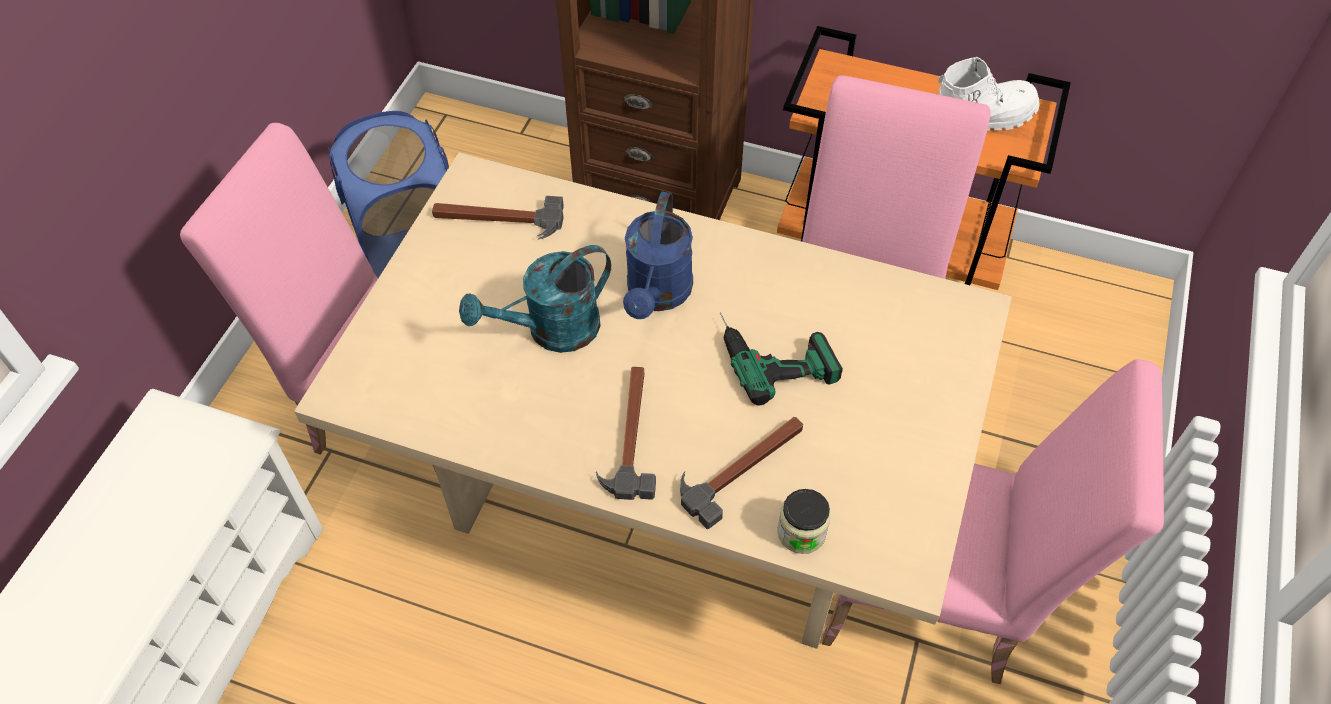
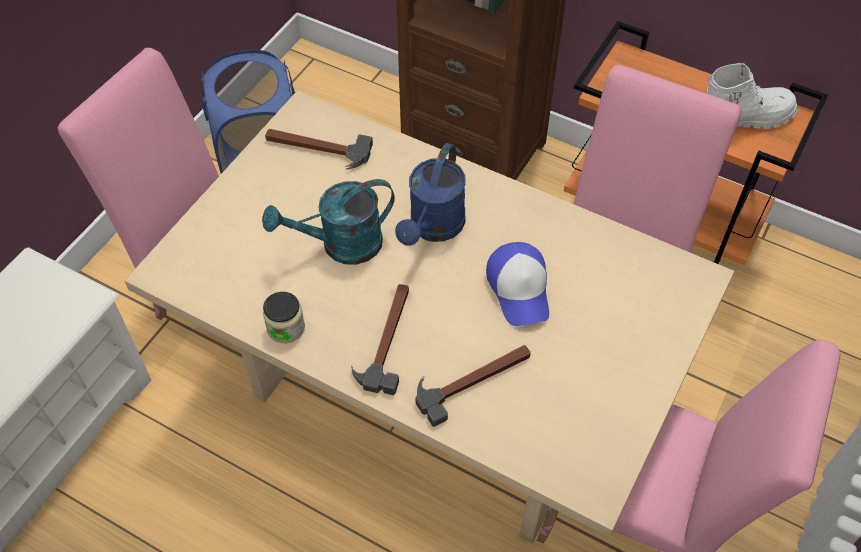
camera: 10 degrees right, 0 degrees up
power drill [720,313,843,406] -> cap [486,242,549,326]
jar [777,489,831,554] -> jar moved to [263,292,305,343]

